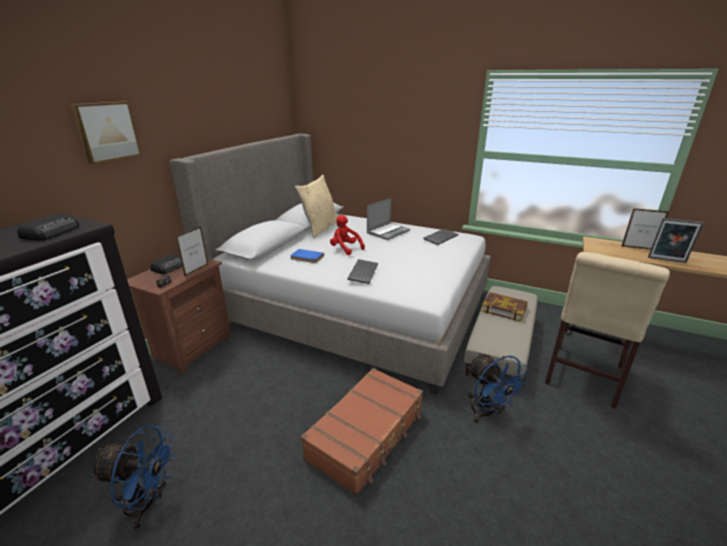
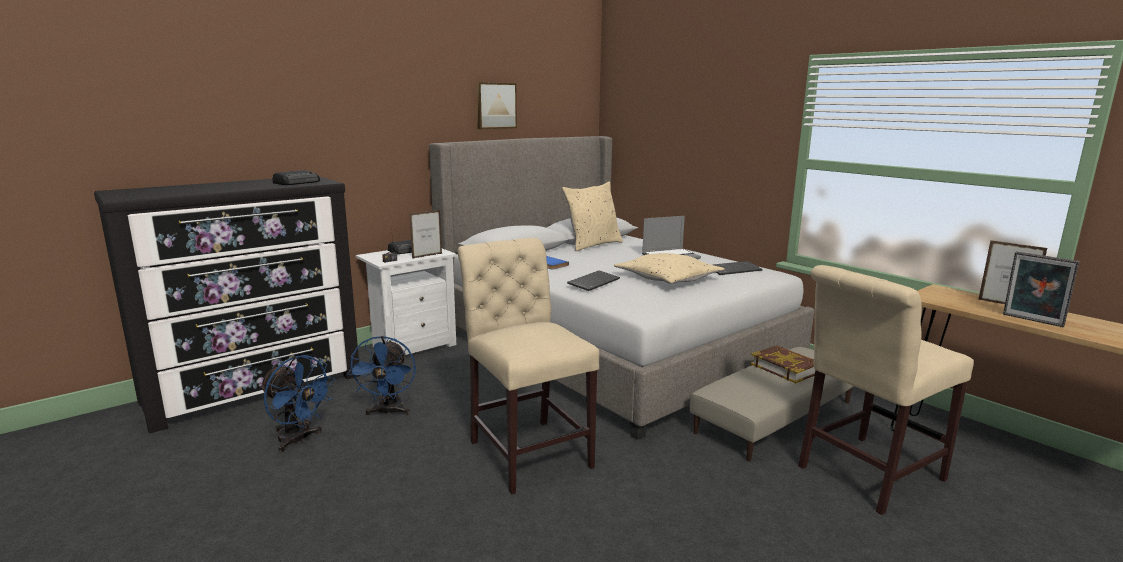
camera: 25 degrees right, 10 degrees down
picture [70,101,142,164] -> picture moved to [476,82,517,129]
brown nightstand [127,258,231,374] -> white nightstand [356,249,457,355]
brown suitcase [301,368,423,496] -> beige chair [458,238,600,494]
red plush toy [330,215,365,255] -> none
blue fan [467,353,530,423] -> blue fan moved to [347,336,416,416]
none -> beige pillow [614,253,725,284]

